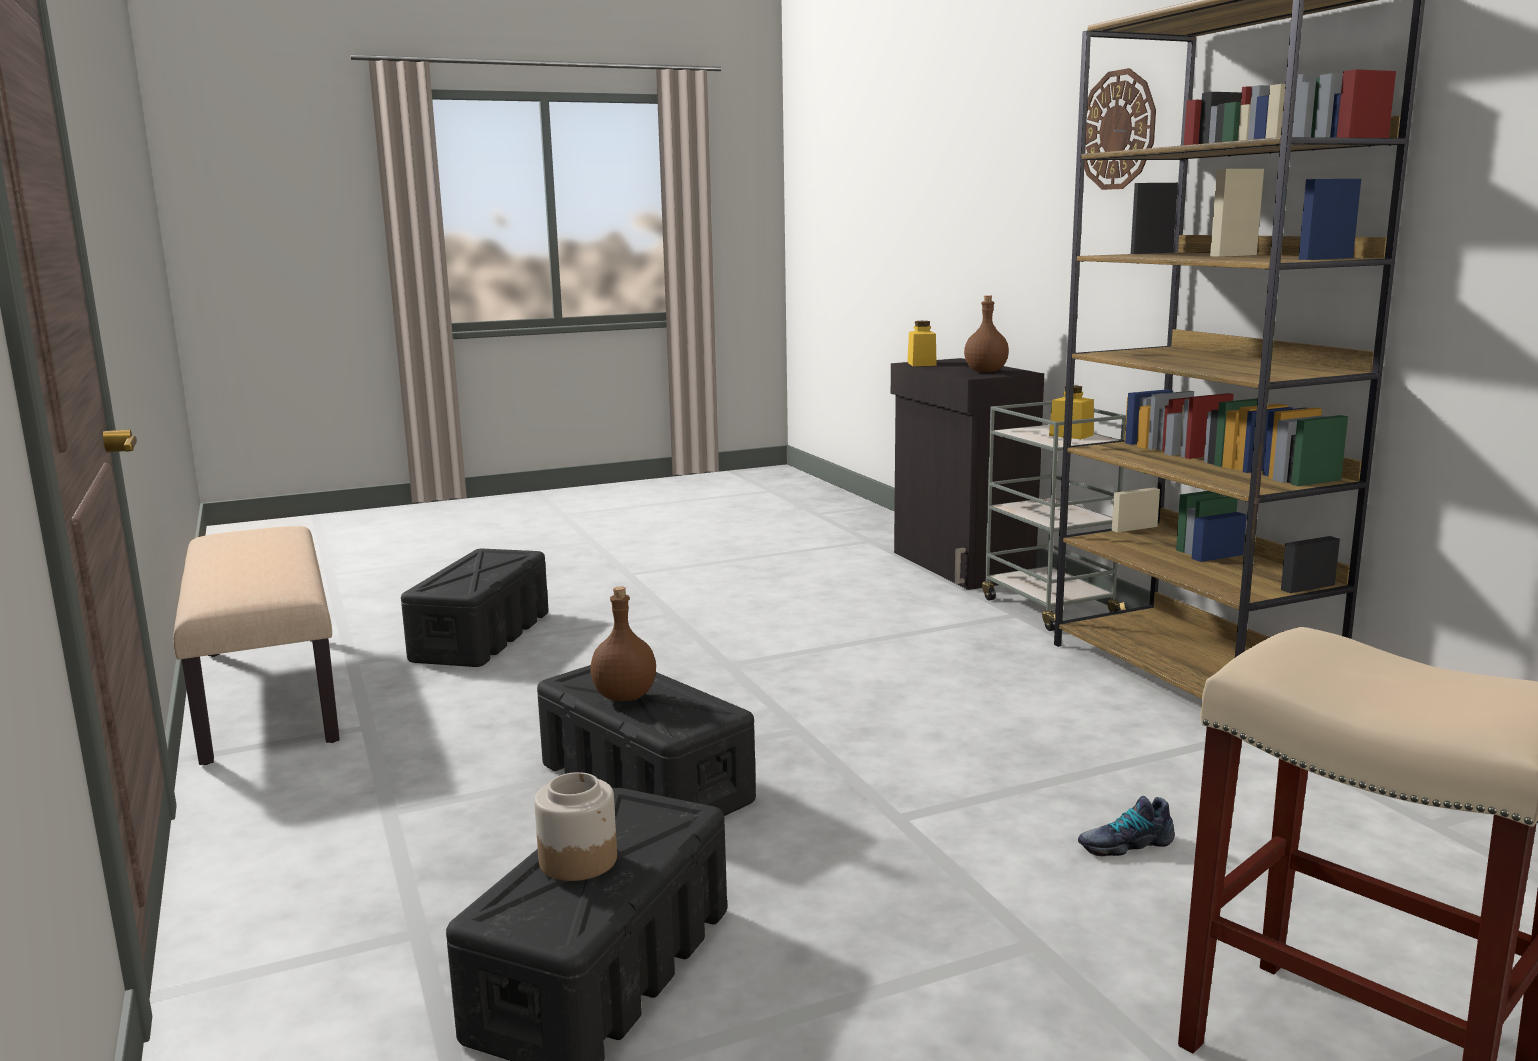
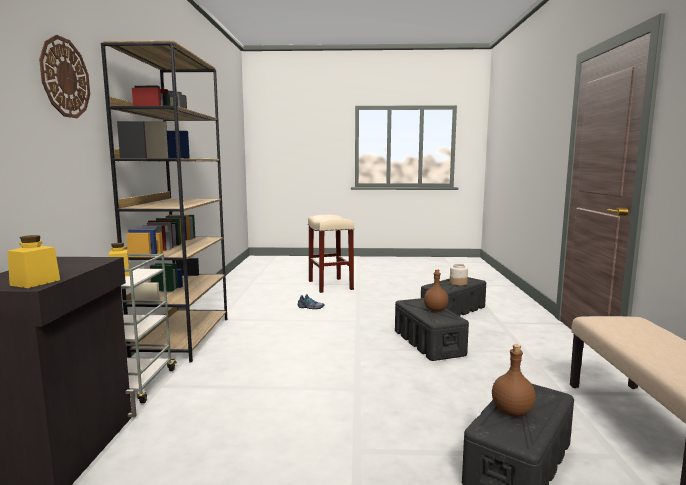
camera: 155 degrees left, 5 degrees down
brown bottle [964,296,1009,372] -> brown bottle moved to [492,344,536,417]

